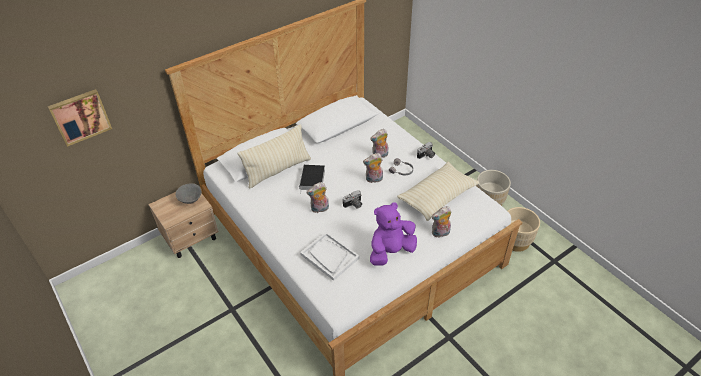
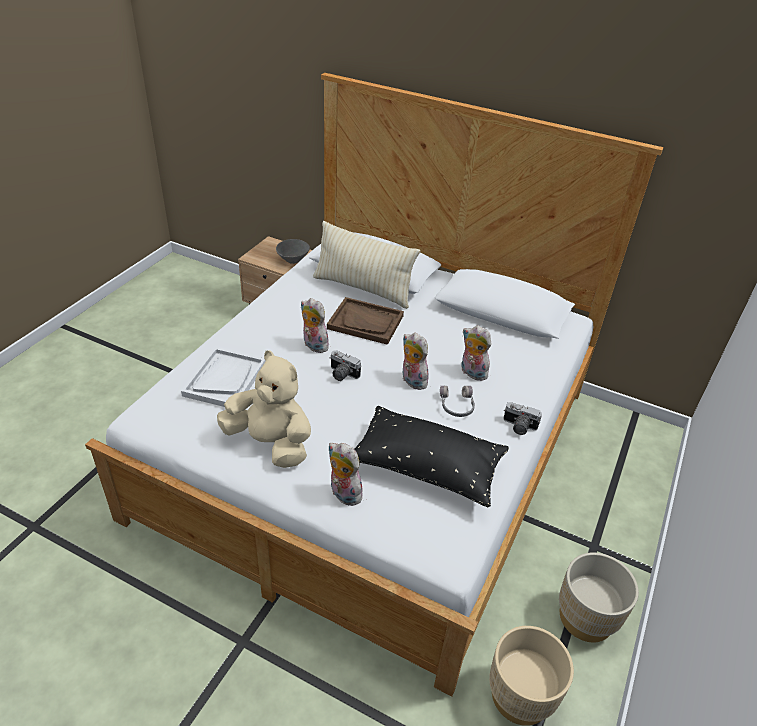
camera: 60 degrees right, 5 degrees down
picture [48,89,112,147] -> none
book [299,165,325,190] -> brown tray [327,297,404,345]
purple plush toy [370,202,417,265] -> beige plush toy [217,350,311,468]
beige pillow [397,162,480,221] -> black pillow [355,406,509,507]

